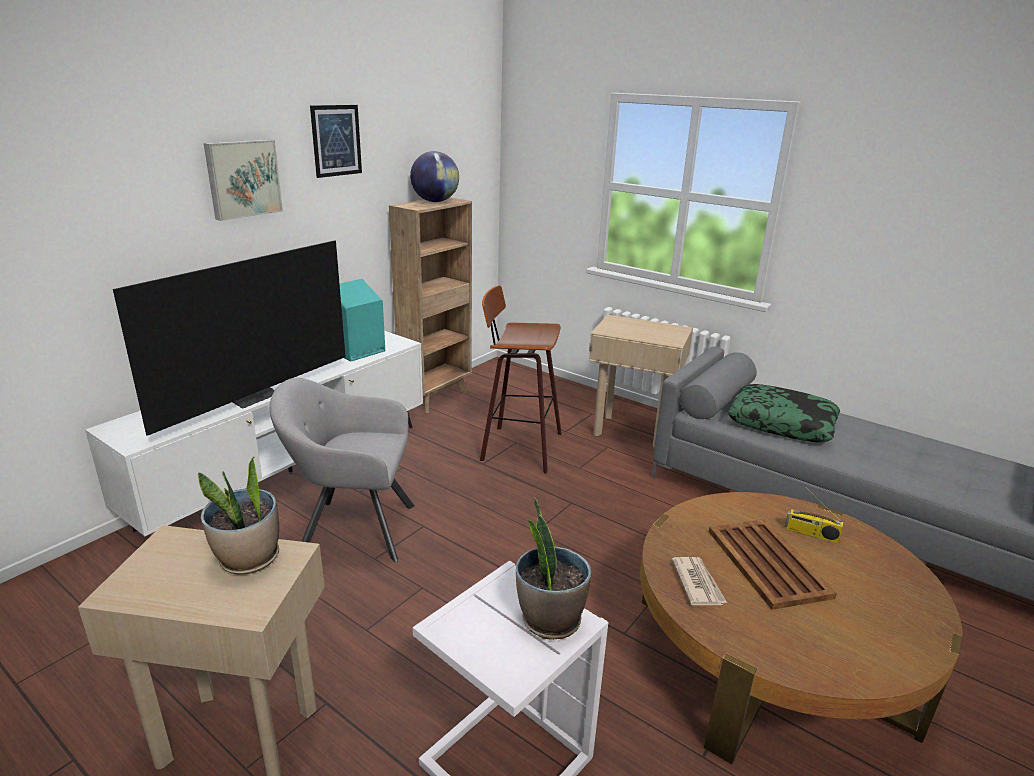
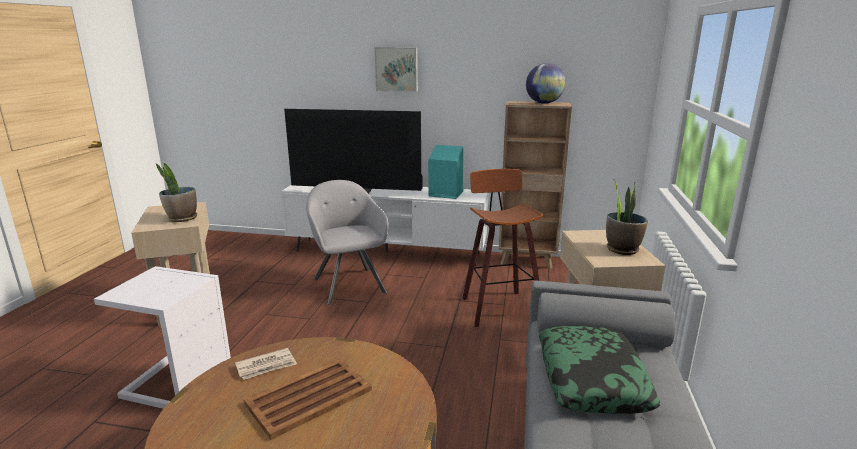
camera: 65 degrees right, 5 degrees down
picture [310,105,362,178] -> none
potted plant [516,497,591,640] -> potted plant moved to [606,179,648,255]
radio [785,487,843,543] -> none

